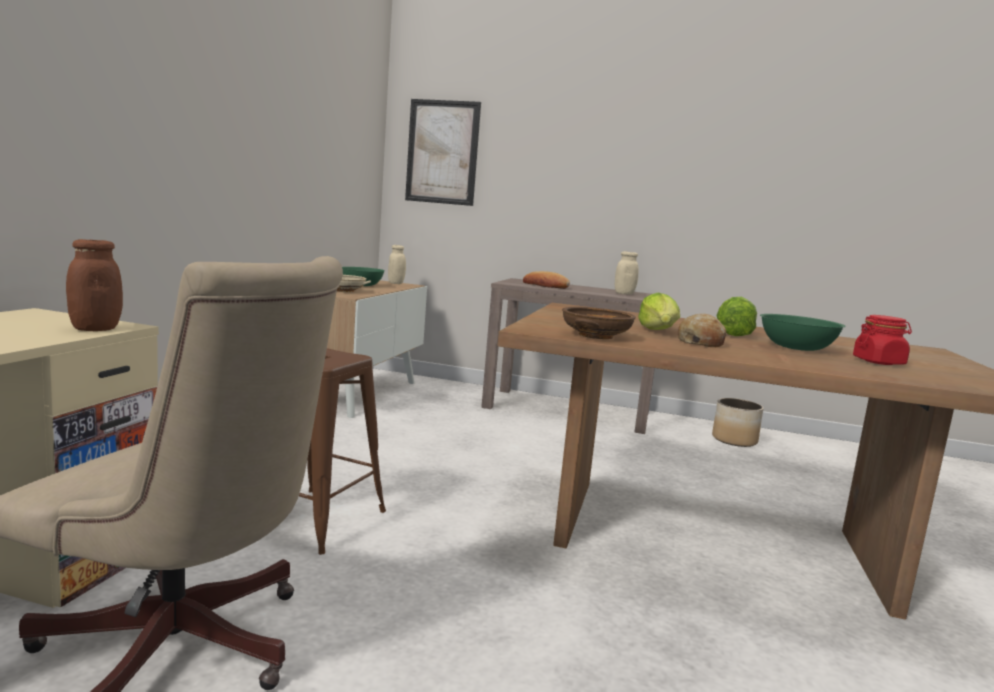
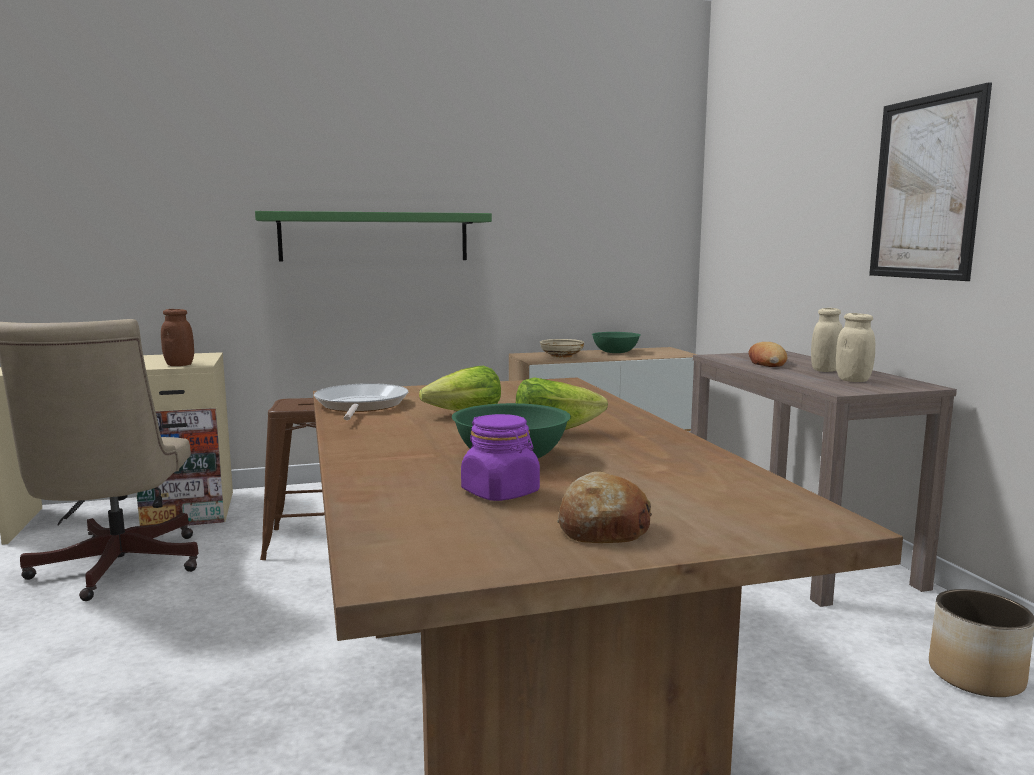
camera: 60 degrees right, 0 degrees up
beige jar [388,245,406,284] -> beige jar moved to [811,308,843,372]
picture [405,99,481,206] -> picture moved to [869,82,992,281]
brown bowl [562,307,636,339] -> frying pan [314,383,408,420]
bread [678,314,726,347] -> bread moved to [557,472,652,543]
red jar [853,315,912,365] -> purple jar [461,414,540,501]
none -> green shelf [255,211,492,261]

